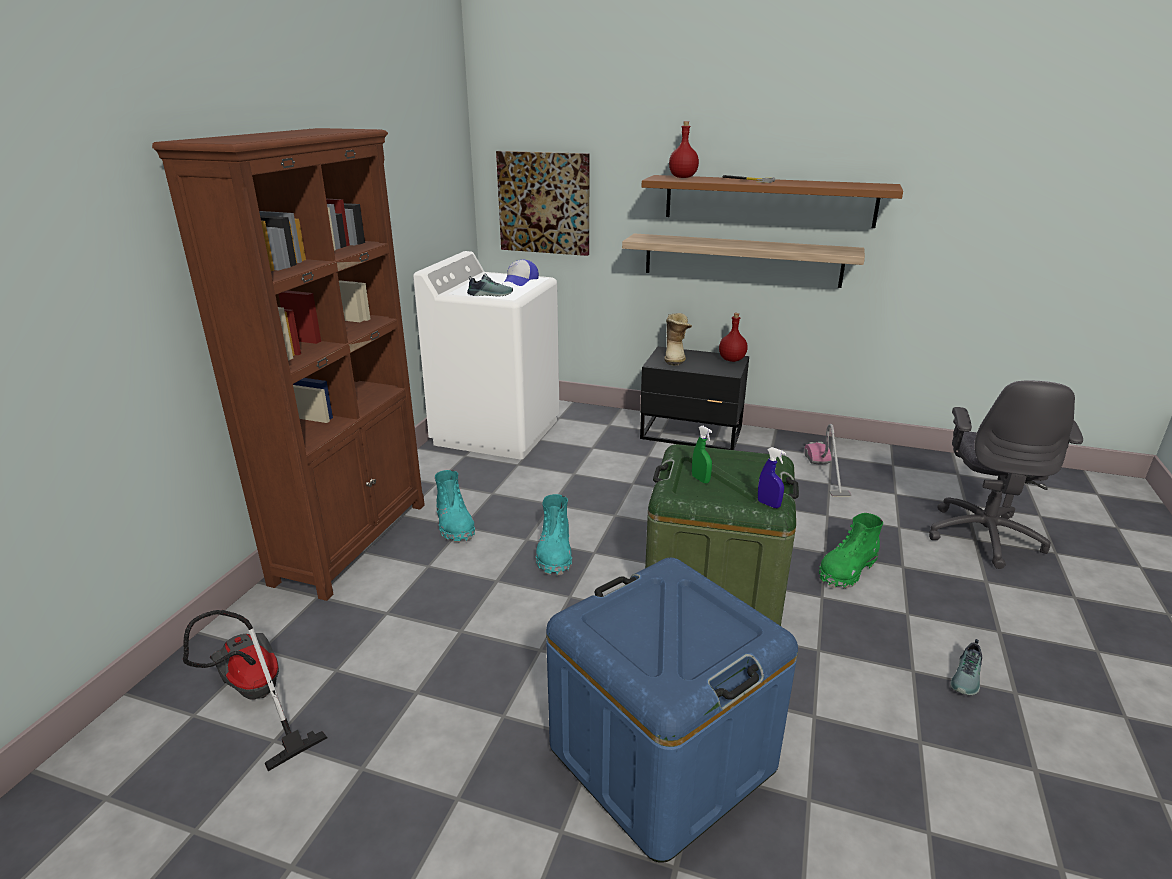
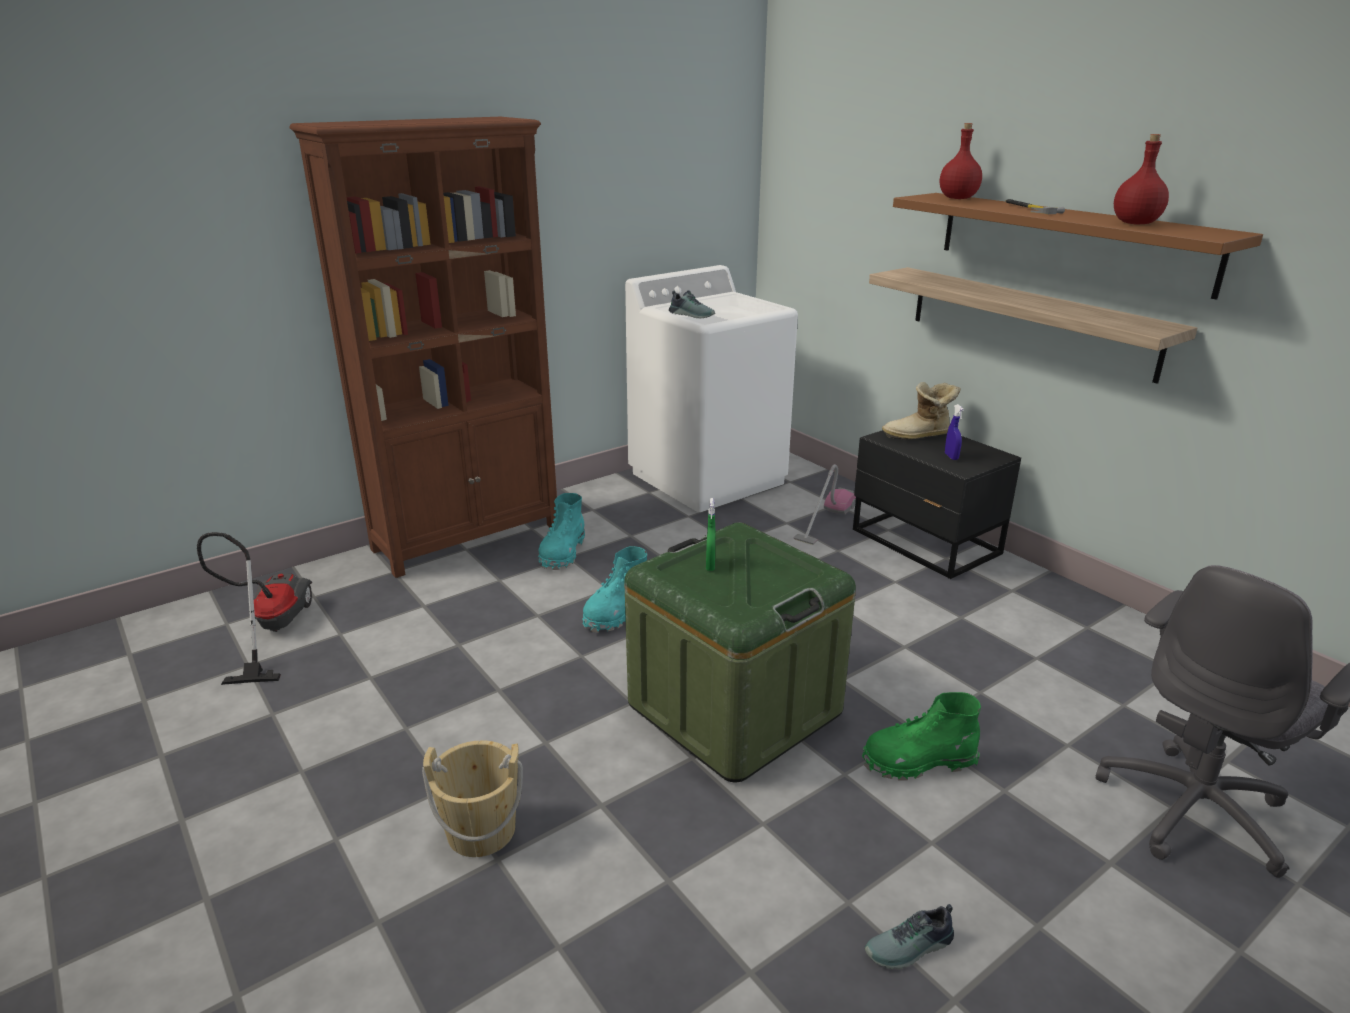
camera: 35 degrees right, 0 degrees up
picture [496,151,589,256] -> none
cap [502,260,539,286] -> none
blue storage box [546,558,798,863] -> beige bucket [422,740,523,857]
boot [664,313,692,366] -> boot turned 45 degrees clockwise [882,382,961,440]
red bottle [719,313,748,362] -> red bottle moved to [1114,134,1169,224]
blue spray bottle [758,447,786,508] -> blue spray bottle moved to [945,404,964,460]
vacuum cleaner [804,424,851,497] -> vacuum cleaner moved to [794,464,856,545]

